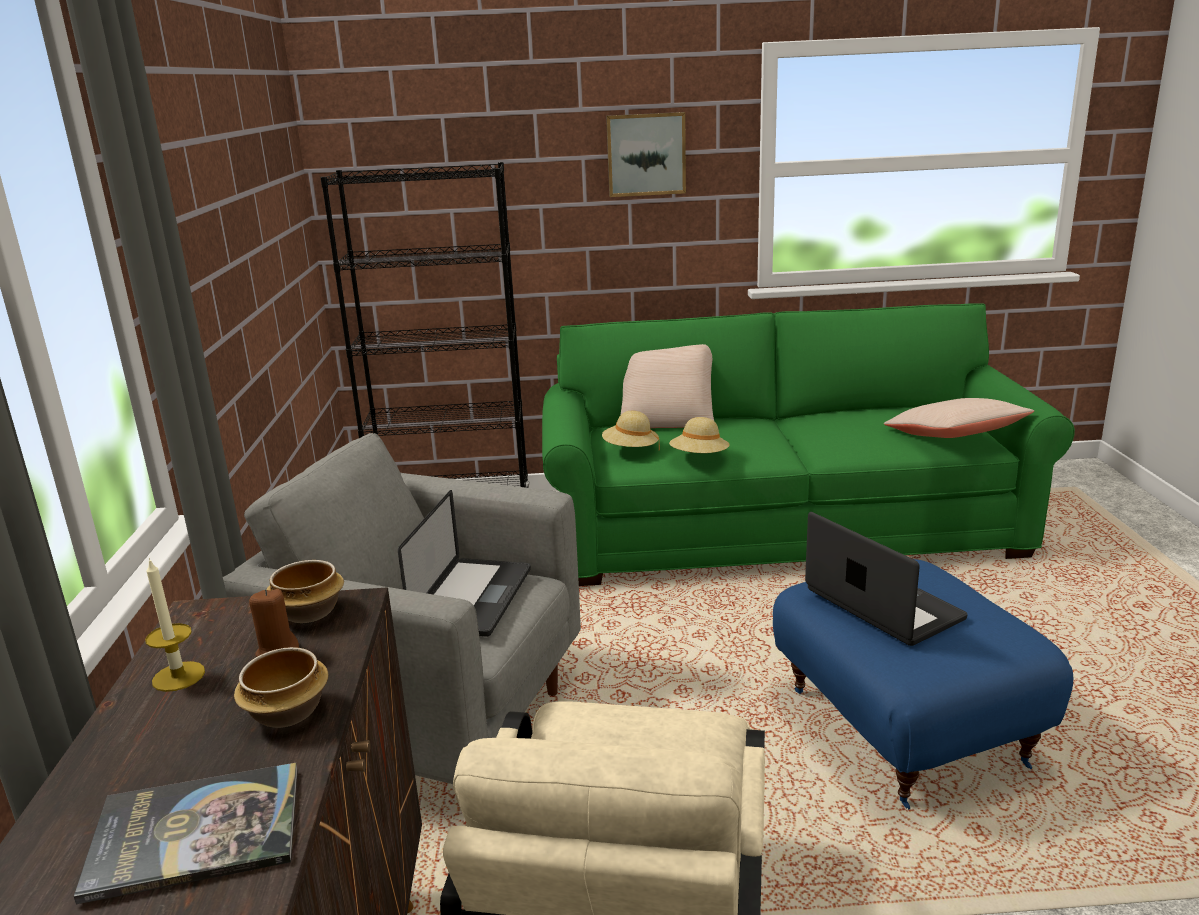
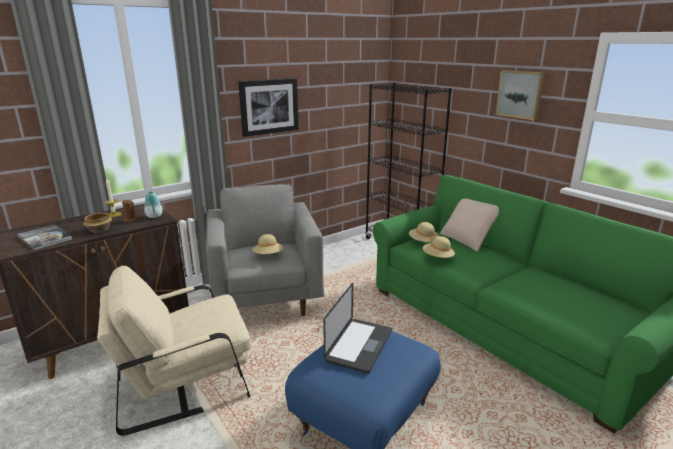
camera: 55 degrees right, 0 degrees up
bowl [267,560,344,623] -> vase [144,191,162,218]
laptop [398,490,531,637] -> beige hat [252,234,284,254]
beige pillow [884,398,1034,438] -> none
none -> picture [238,78,299,137]

